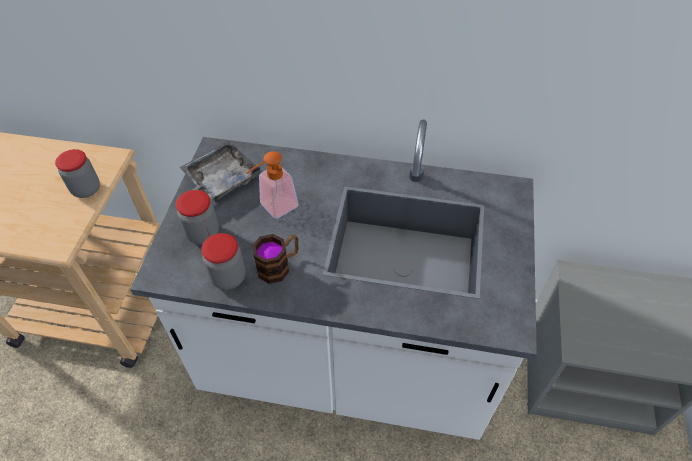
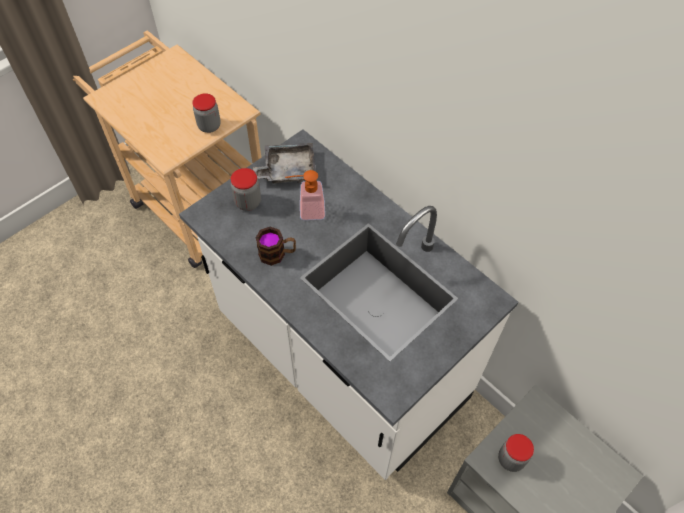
camera: 35 degrees right, 5 degrees up
jar [201,233,245,290] -> jar moved to [498,434,534,472]

